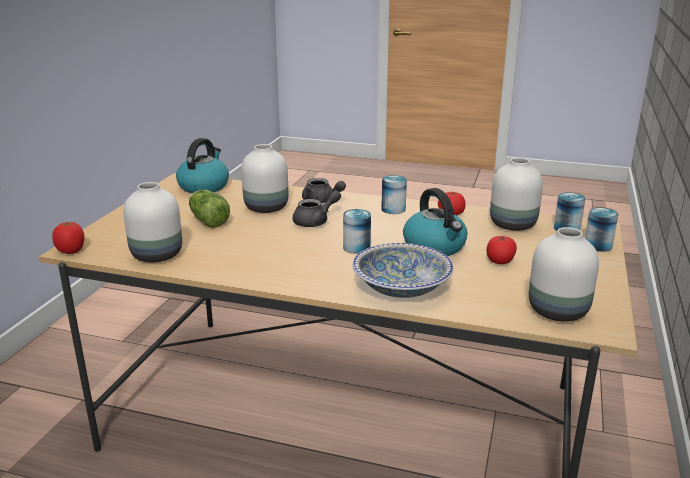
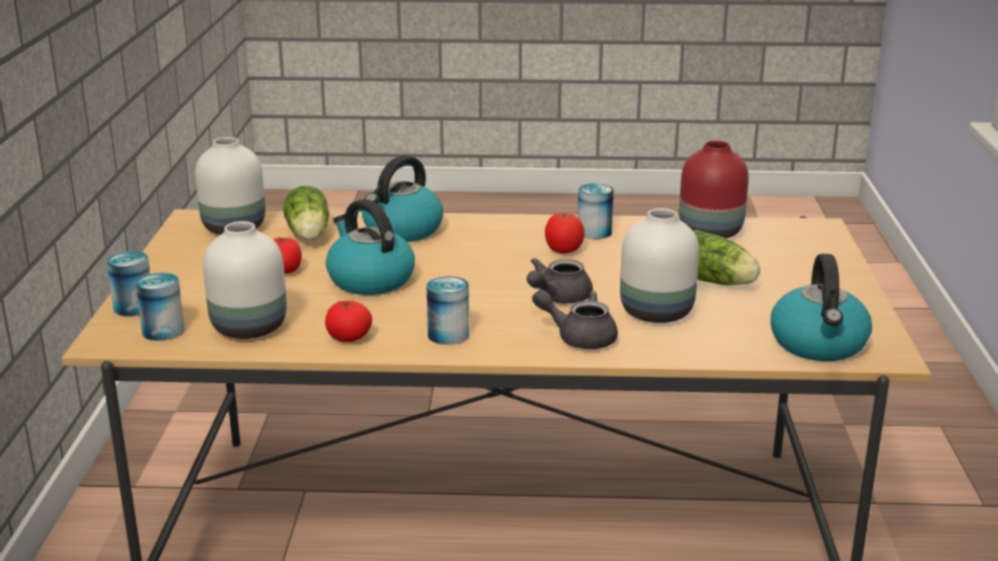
camera: 165 degrees right, 0 degrees up
tomato [52,222,85,254] -> tomato moved to [545,213,584,253]
white vase [123,182,182,262] -> red vase [679,141,749,239]
can [343,209,371,254] -> can moved to [578,183,614,239]
bowl [352,243,454,298] -> kettle [362,155,443,242]
none -> lettuce [283,186,329,241]

